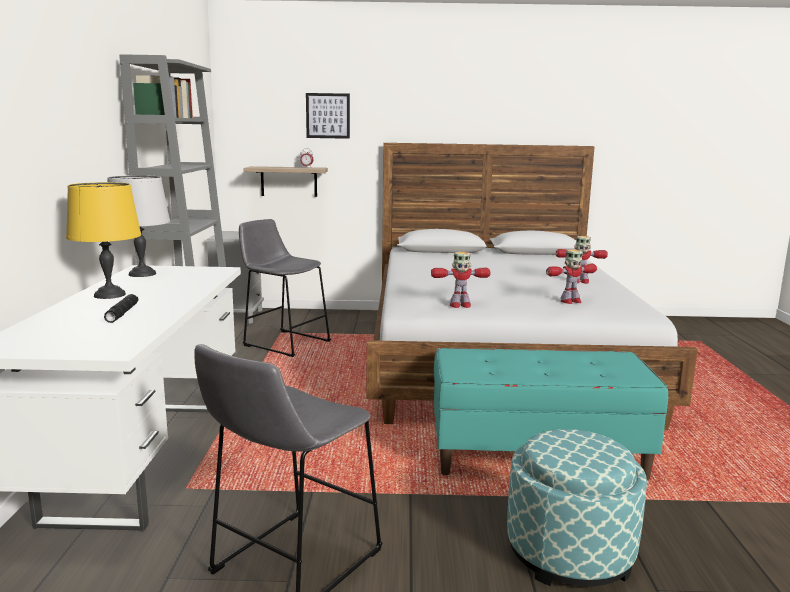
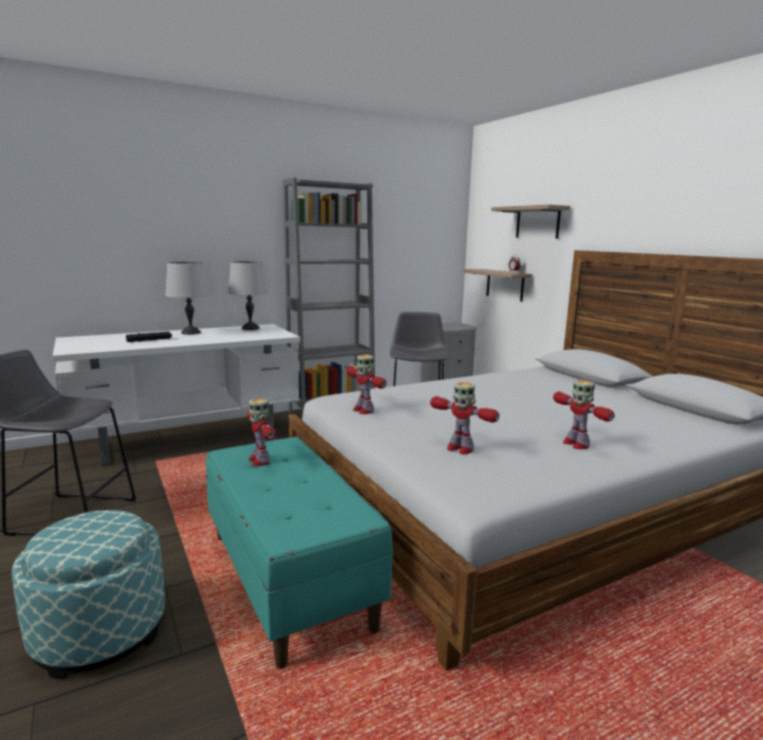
camera: 60 degrees right, 0 degrees up
yellow table lamp [66,182,141,299] -> grey table lamp [165,262,211,335]
picture [306,93,350,139] -> shelf [491,204,570,238]
none -> toy robot [247,398,276,466]

